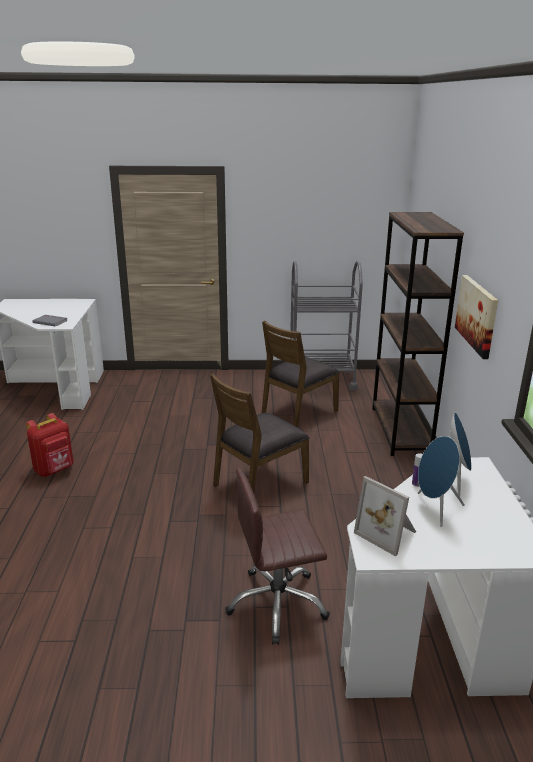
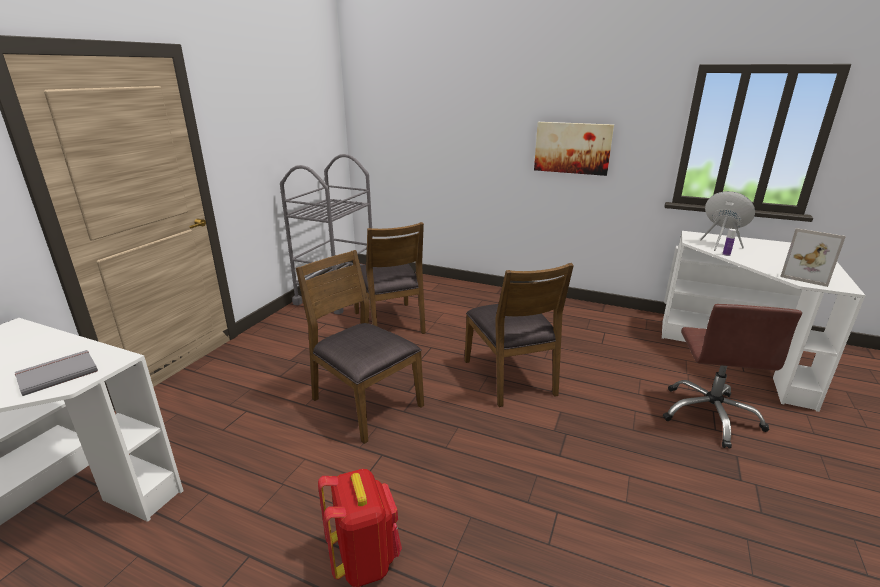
camera: 65 degrees left, 0 degrees up
picture frame [354,476,416,557] -> picture frame turned 60 degrees clockwise [780,228,846,287]
brown bookcase [372,212,464,456] -> none
blue speaker [418,436,465,527] -> none
none -> brown chair [296,250,424,444]

